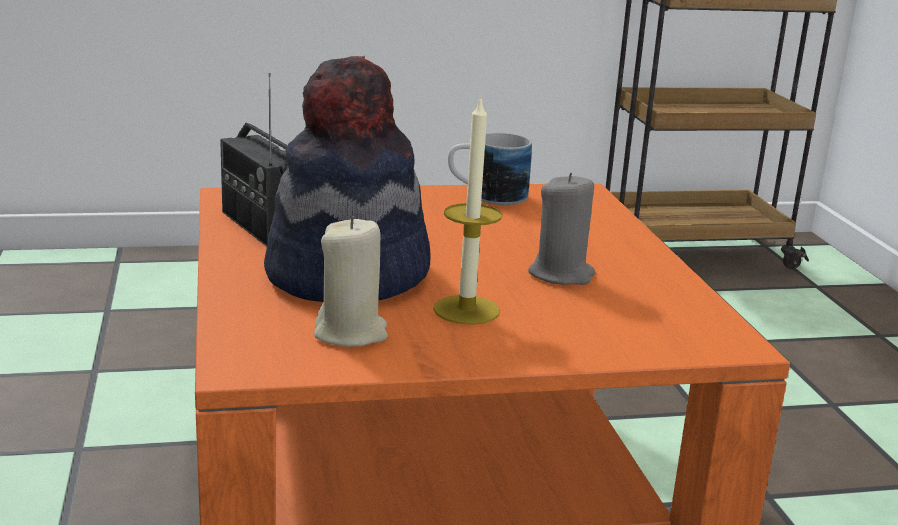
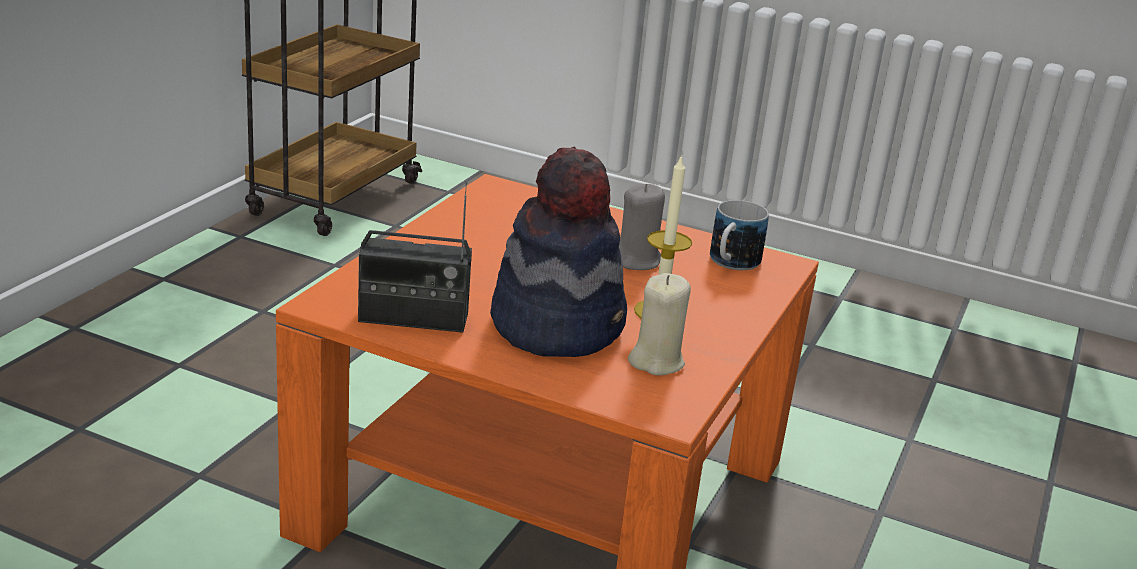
camera: 55 degrees left, 5 degrees up
mug [448,133,532,205] -> mug moved to [710,200,769,270]

